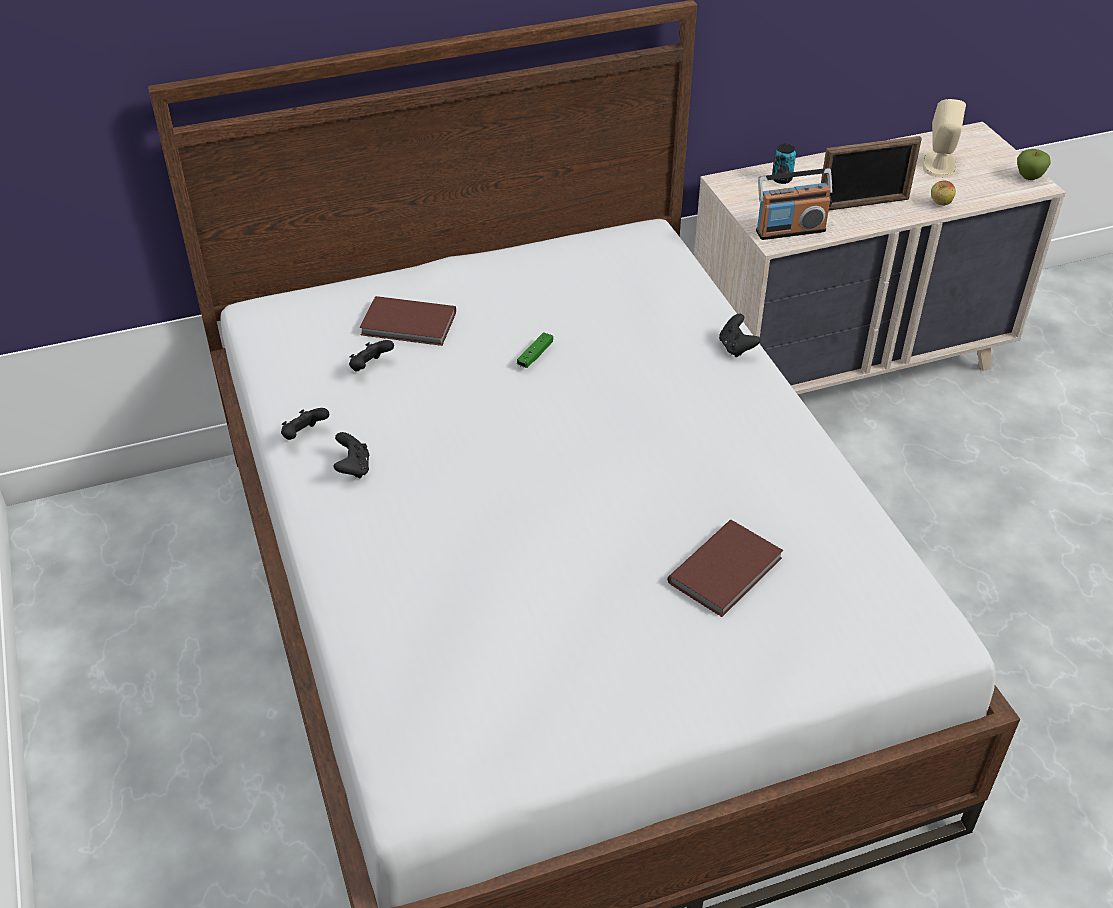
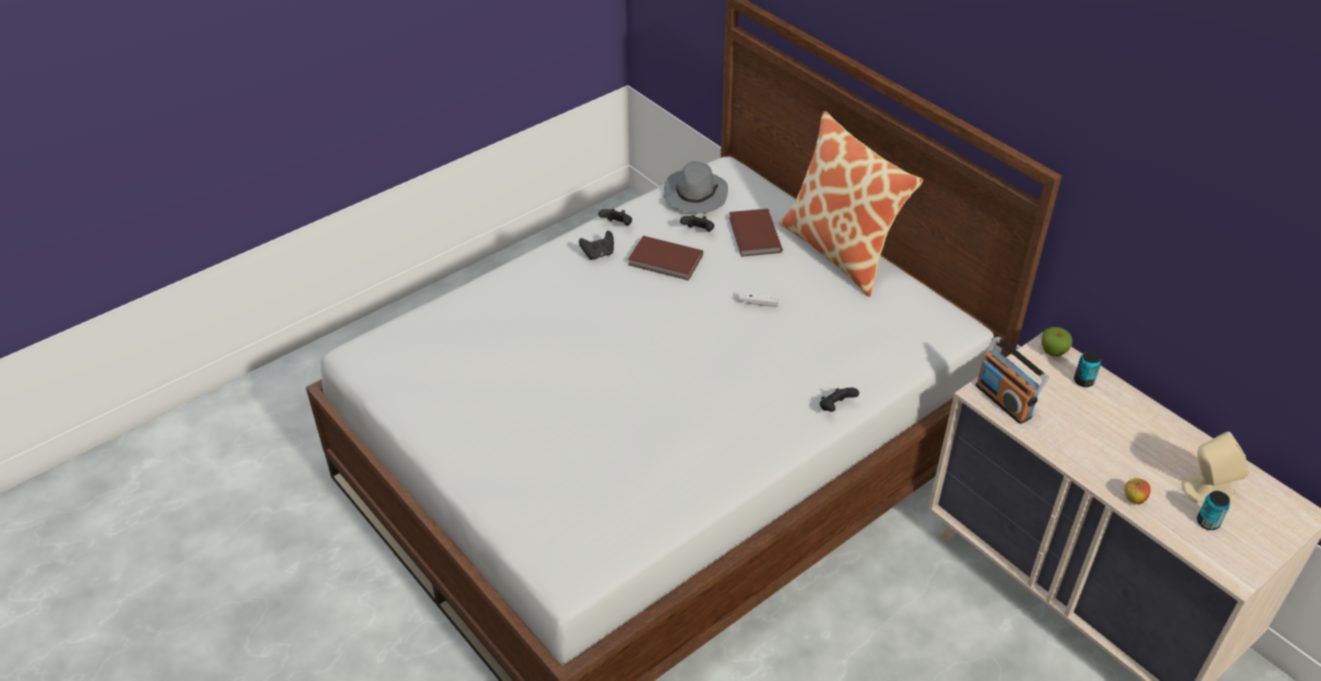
camera: 70 degrees right, 0 degrees up
green game controller [517,332,553,368] -> white game controller [738,292,779,307]
brown book [668,520,784,617] -> brown book moved to [628,236,703,281]
picture frame [821,136,922,211] -> none
apple [1017,149,1051,180] -> apple moved to [1041,327,1073,357]
none -> grey hat [664,161,728,213]
none -> pillow [779,111,923,297]
none -> can [1197,491,1230,530]

